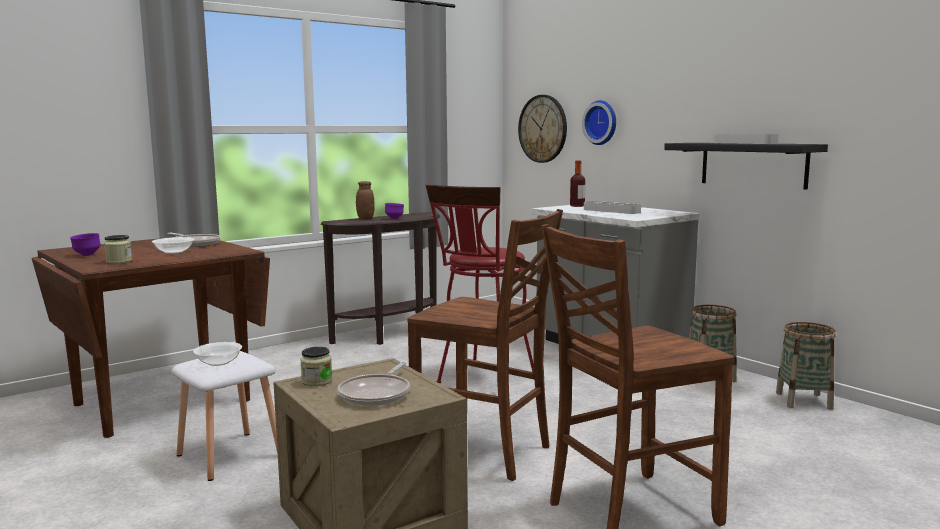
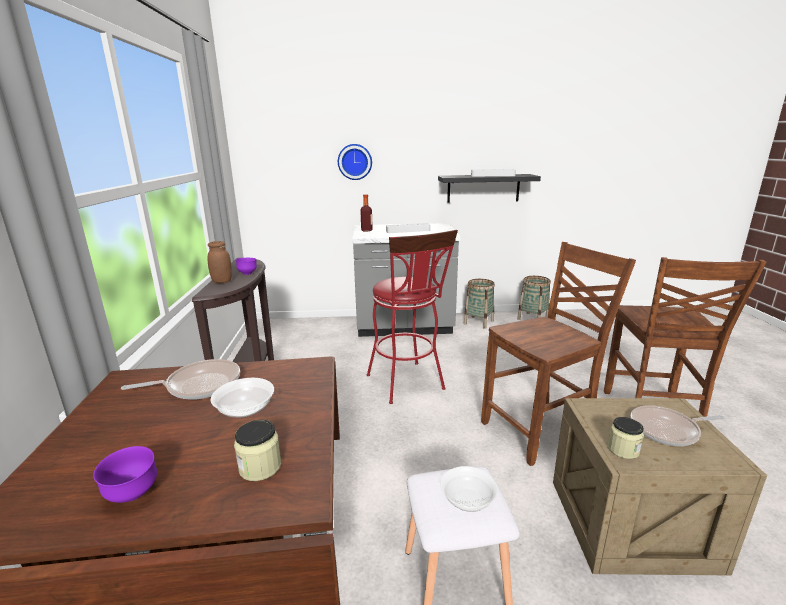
camera: 55 degrees left, 10 degrees up
frying pan [338,362,410,406] -> frying pan turned 120 degrees clockwise [630,405,725,446]
wall clock [518,95,567,163] -> none

